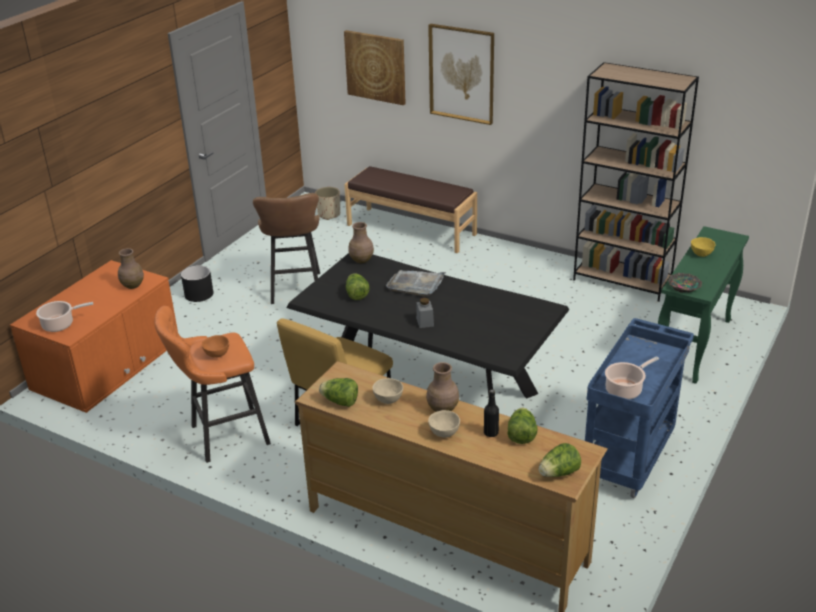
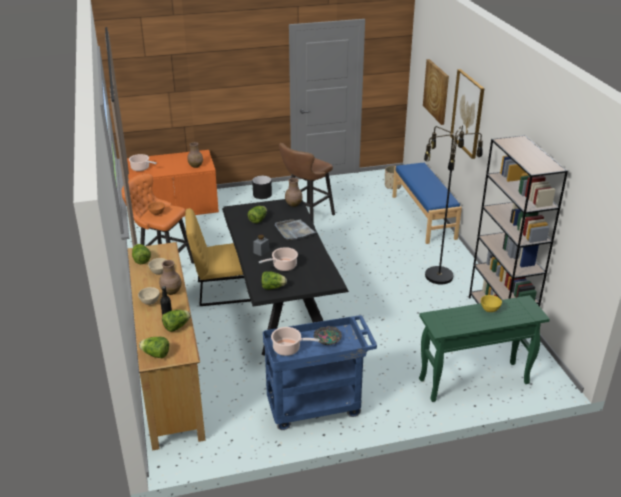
camera: 45 degrees right, 0 degrees up
brown bench [344,166,477,253] -> blue bench [392,163,462,244]
bowl [668,273,702,293] -> bowl moved to [314,326,342,345]
none -> cooking pot [259,247,298,271]
none -> lettuce [261,271,287,290]
none -> floor lamp [424,125,483,284]

